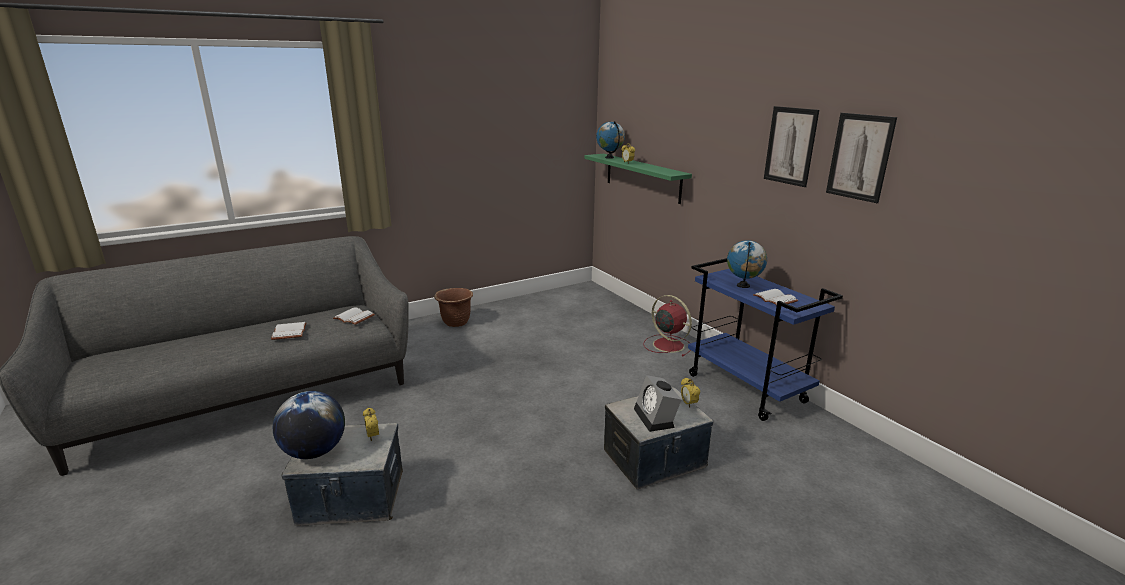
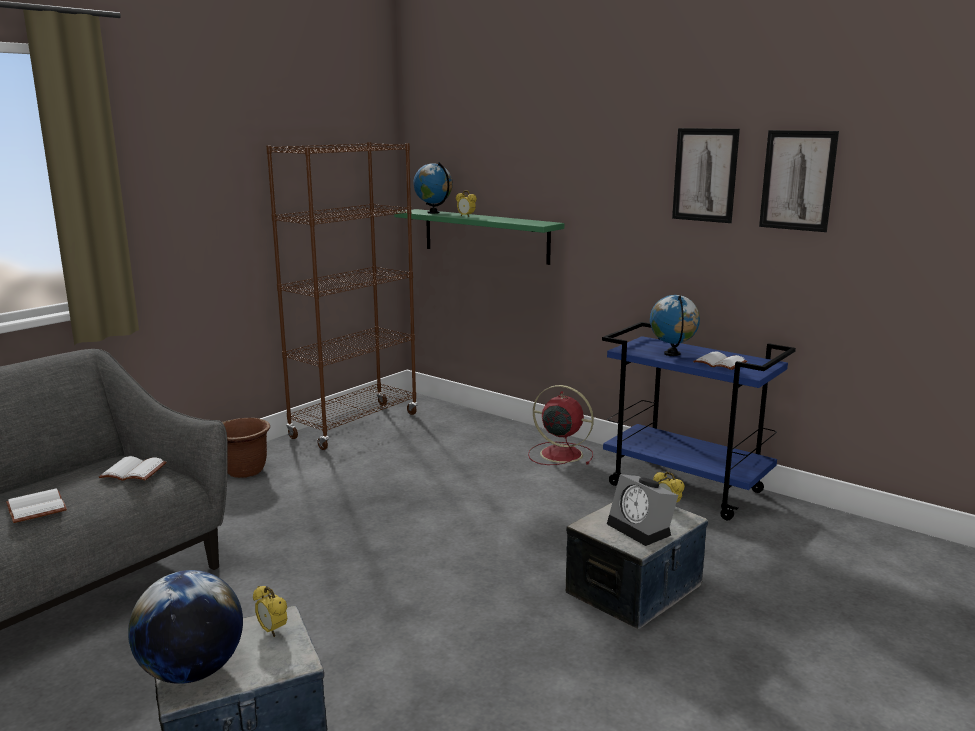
camera: 20 degrees left, 5 degrees down
none -> brown bookcase [266,142,418,450]

